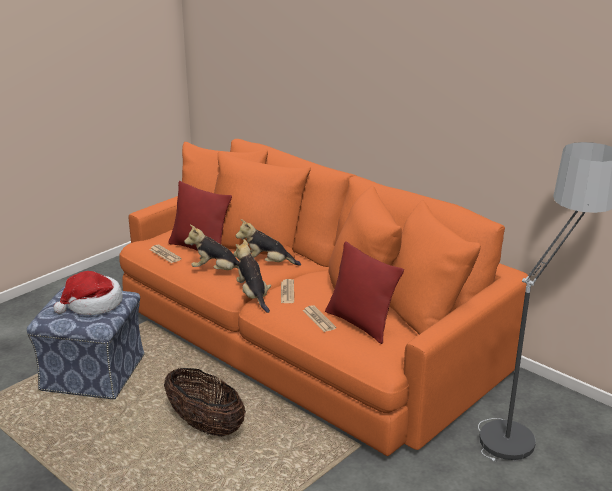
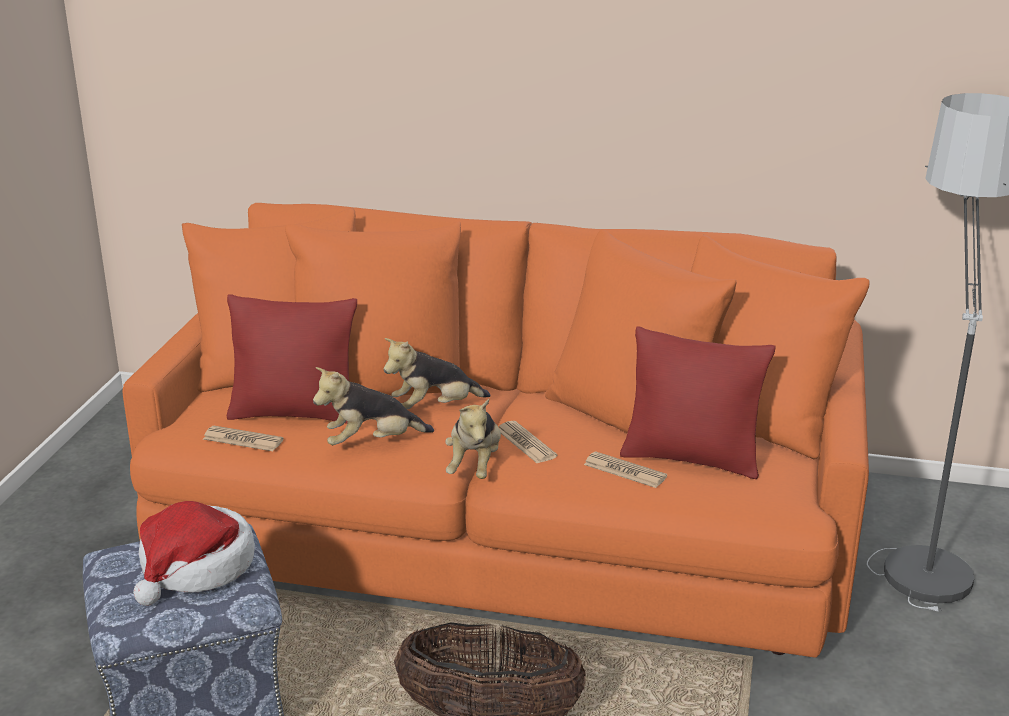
camera: 30 degrees left, 0 degrees up
plush toy [234,239,271,313] -> plush toy turned 120 degrees counterclockwise [445,399,501,479]

